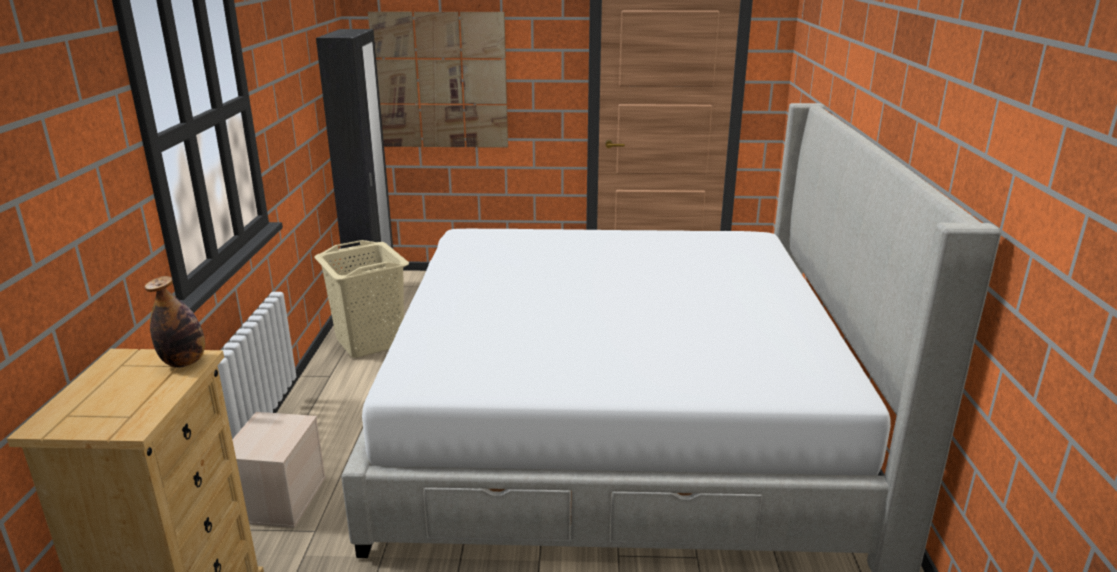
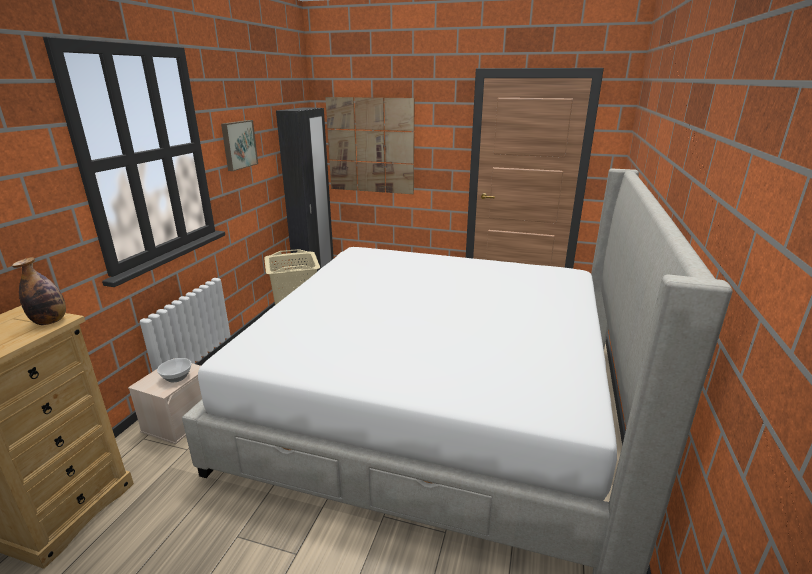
camera: 15 degrees right, 0 degrees up
none -> bowl [157,358,192,382]
none -> picture [221,120,258,171]

